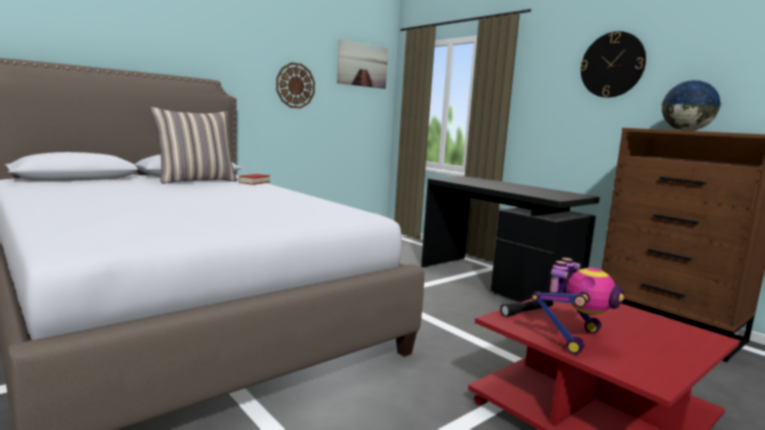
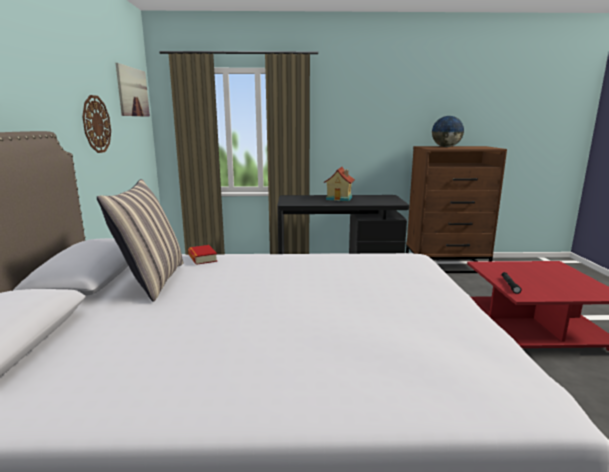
camera: 50 degrees left, 5 degrees up
toy robot [531,258,624,355] -> none
wall clock [580,31,646,98] -> none
none -> toy house [324,167,355,201]

